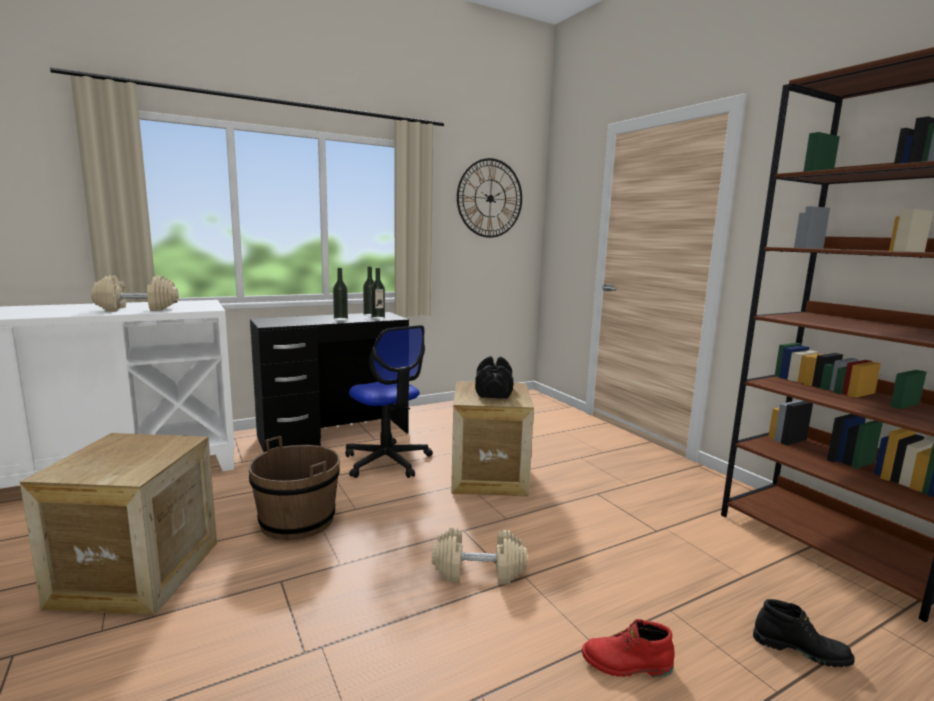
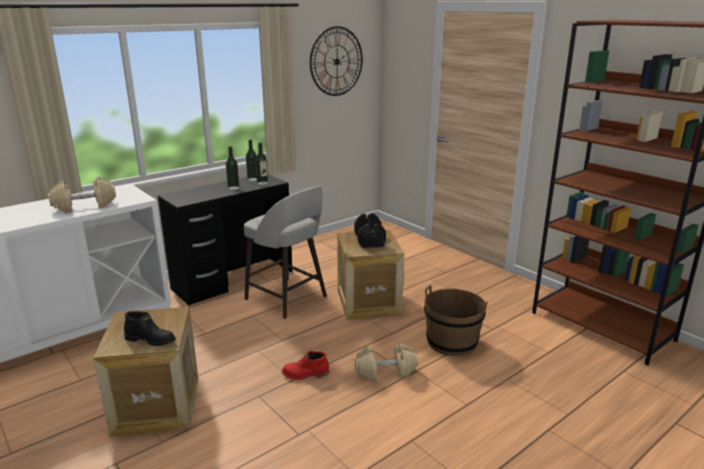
camera: 10 degrees left, 10 degrees up
brown bucket [248,436,340,540] -> brown bucket moved to [424,285,488,356]
office chair [345,325,433,478] -> grey stool [244,186,327,319]
red boot [582,619,675,677] -> red boot moved to [282,351,329,380]
black boot [753,599,855,667] -> black boot moved to [124,311,176,346]

